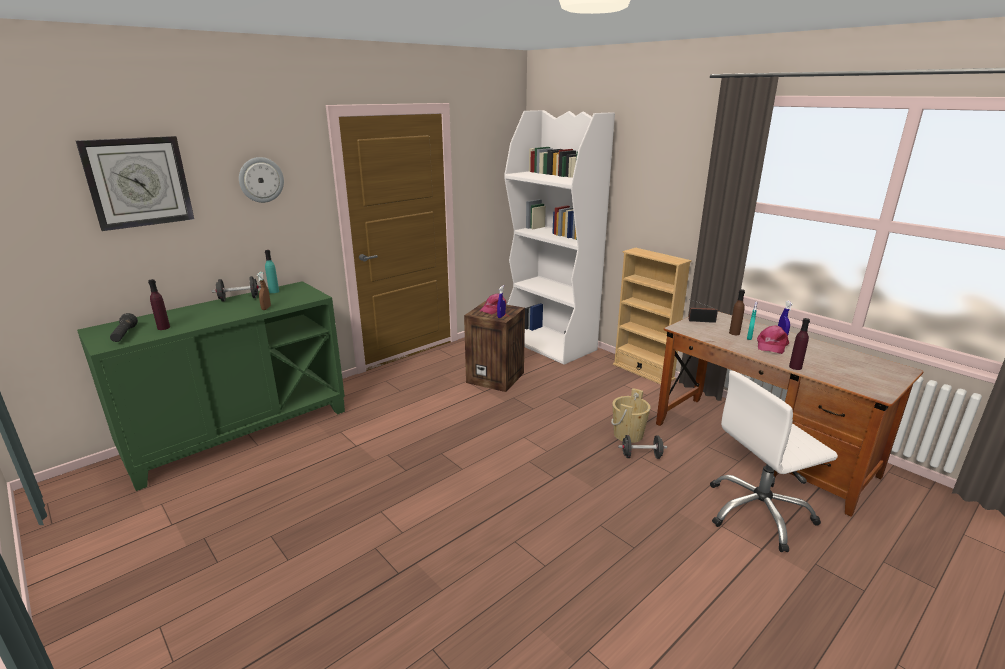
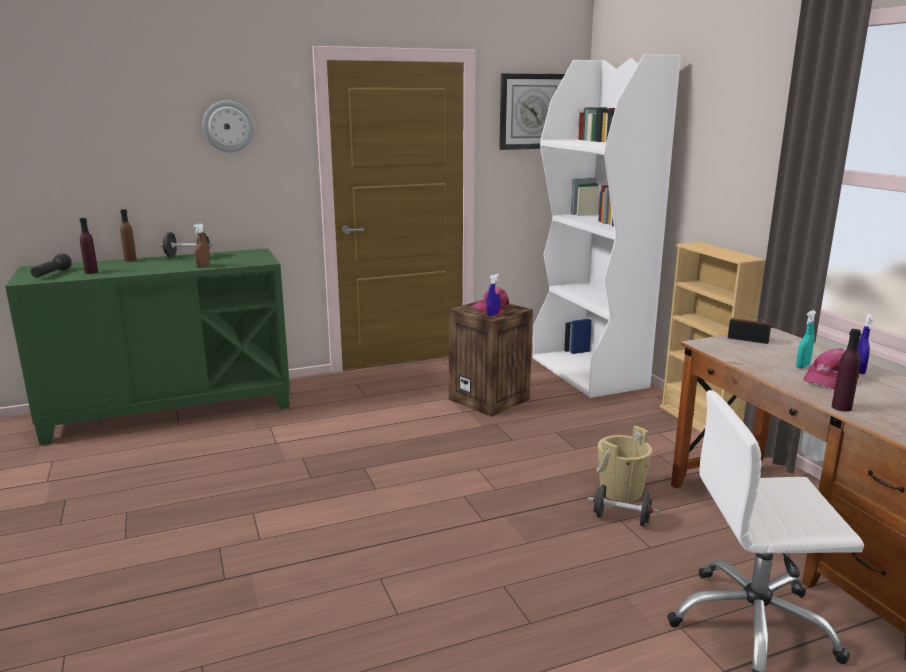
camera: 20 degrees right, 5 degrees down
wall clock [76,136,194,231] -> wall clock moved to [499,73,565,150]
turquoise bottle [265,250,279,293] -> none
brown bottle [729,289,745,335] -> brown bottle moved to [120,209,137,262]

